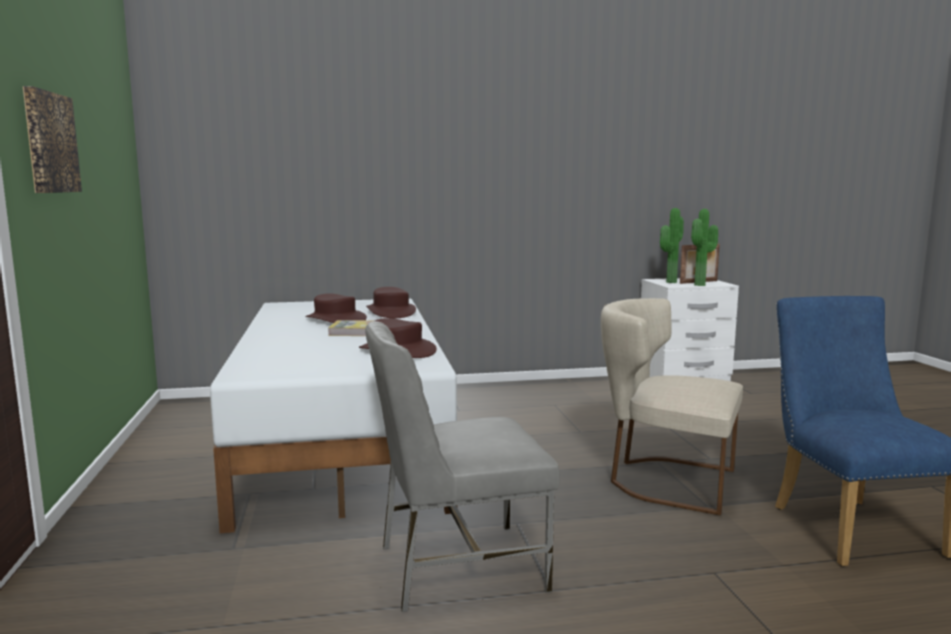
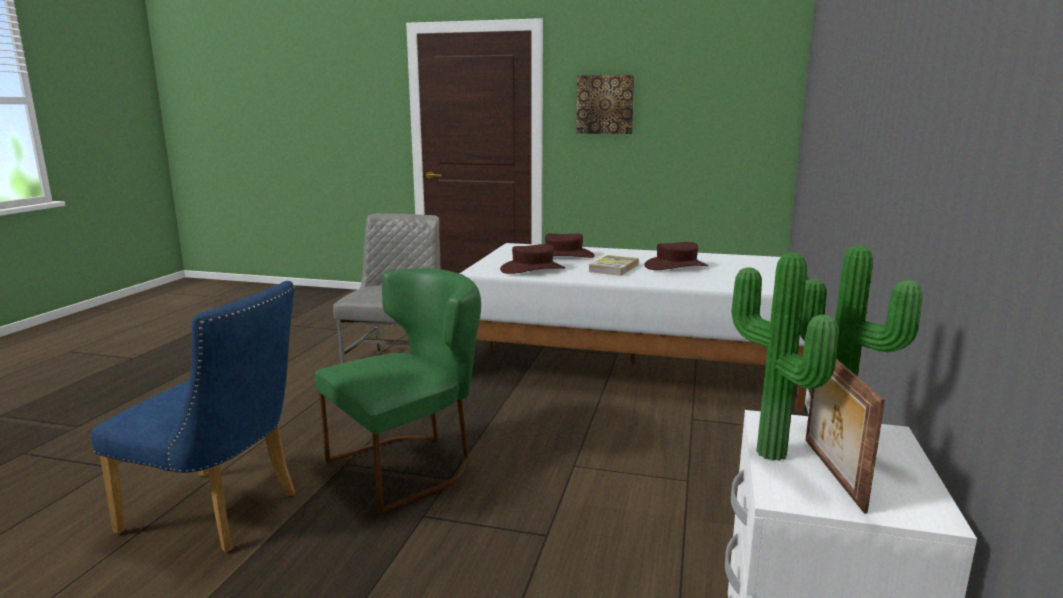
camera: 115 degrees right, 5 degrees up
brown hat [366,287,416,318] -> brown hat moved to [545,233,595,258]
beige chair [601,298,743,515] -> green chair [315,268,481,514]

